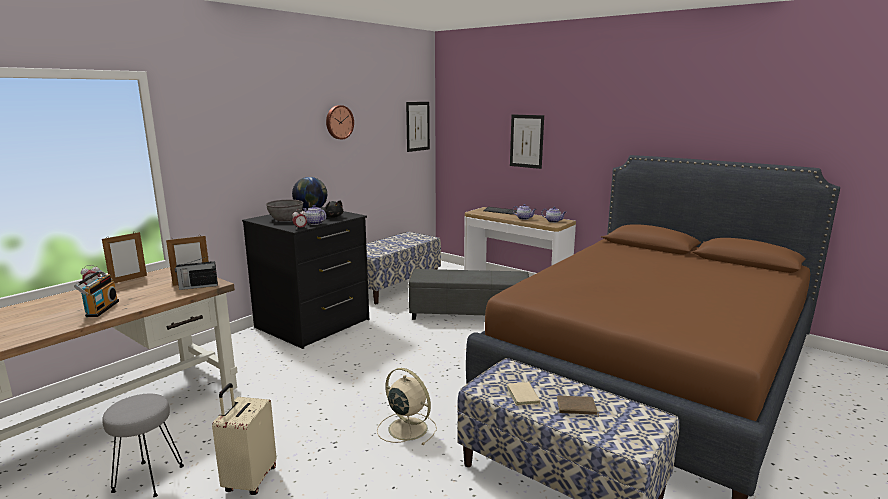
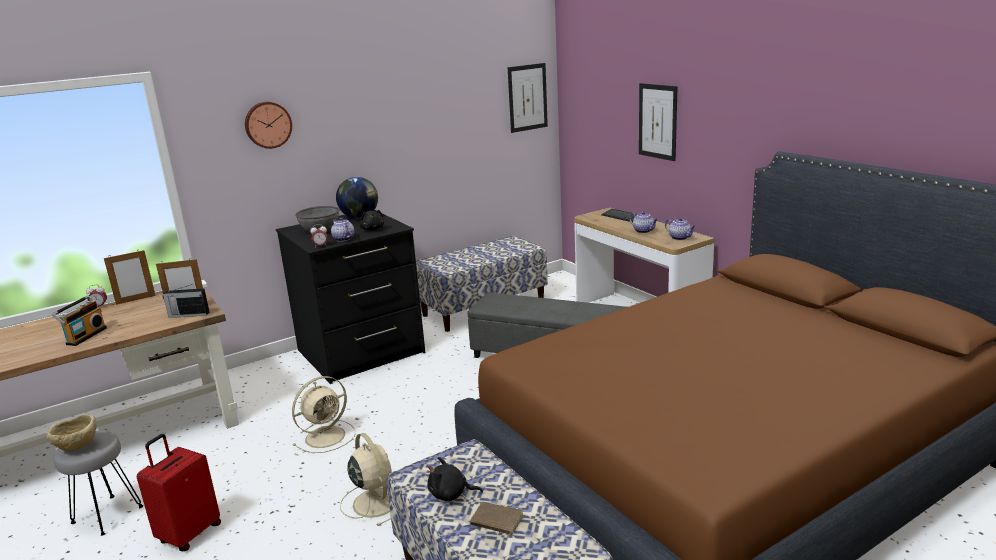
camera: 20 degrees right, 5 degrees up
beige suitcase [212,383,277,495] -> red suitcase [137,434,221,551]
wall clock [326,105,354,139] -> wall clock moved to [245,102,292,149]
beige book [507,381,541,406] -> black plush toy [427,457,483,501]
none -> beige bowl [46,414,97,451]
none -> beige fan [292,376,355,453]

